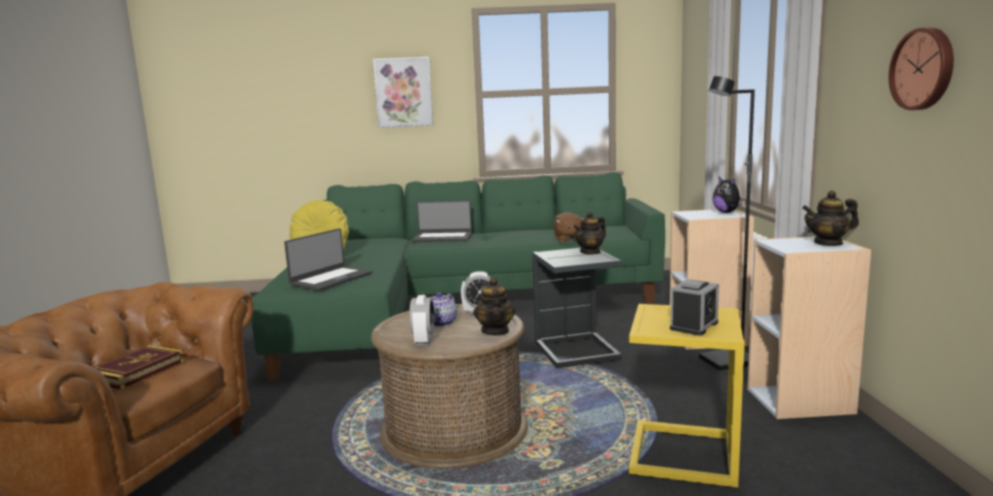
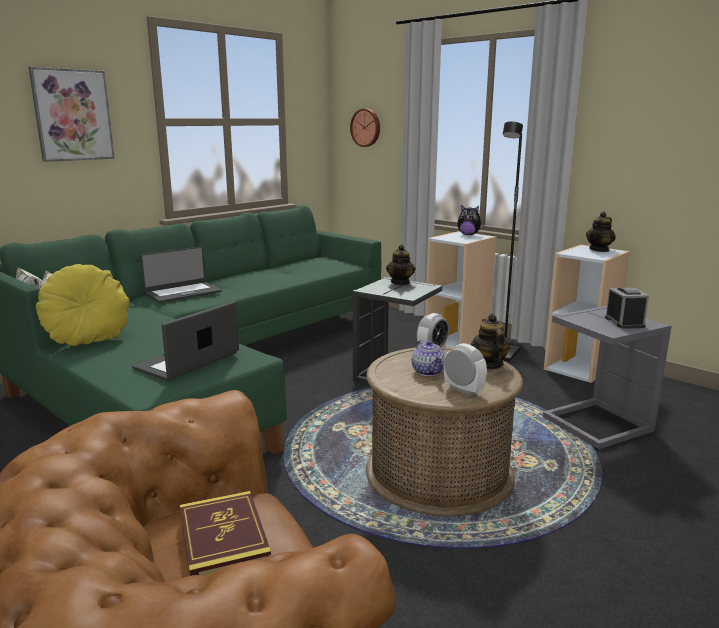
camera: 45 degrees left, 5 degrees up
laptop [284,228,372,291] -> laptop turned 135 degrees counterclockwise [132,301,239,381]
teapot [473,277,516,336] -> teapot turned 135 degrees counterclockwise [471,314,511,369]
brown plush toy [553,212,583,243] -> none
yellow side table [629,304,745,487] -> grey side table [543,306,671,449]
wall clock [888,27,954,110] -> wall clock moved to [350,109,380,147]

